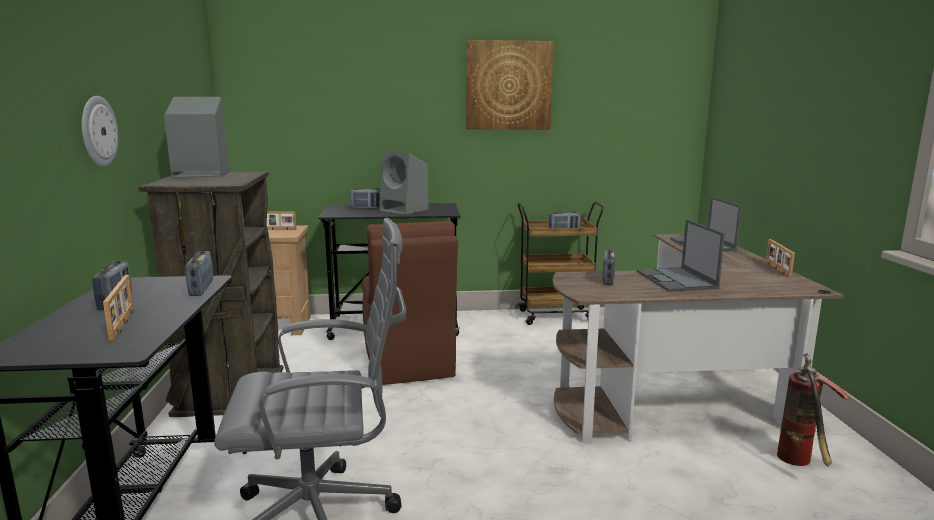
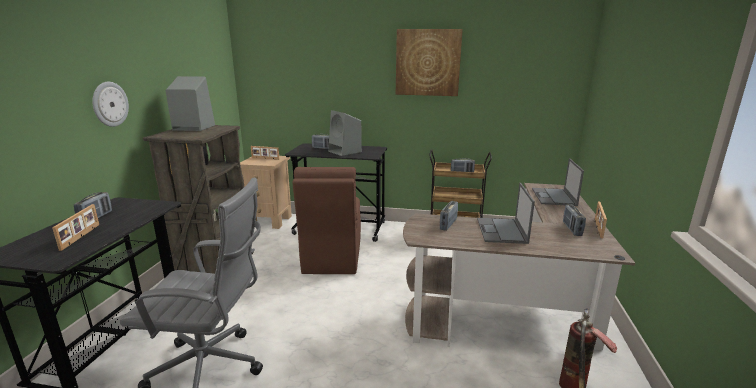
camera: 15 degrees right, 5 degrees up
radio [185,251,213,296] -> radio moved to [563,204,586,236]

